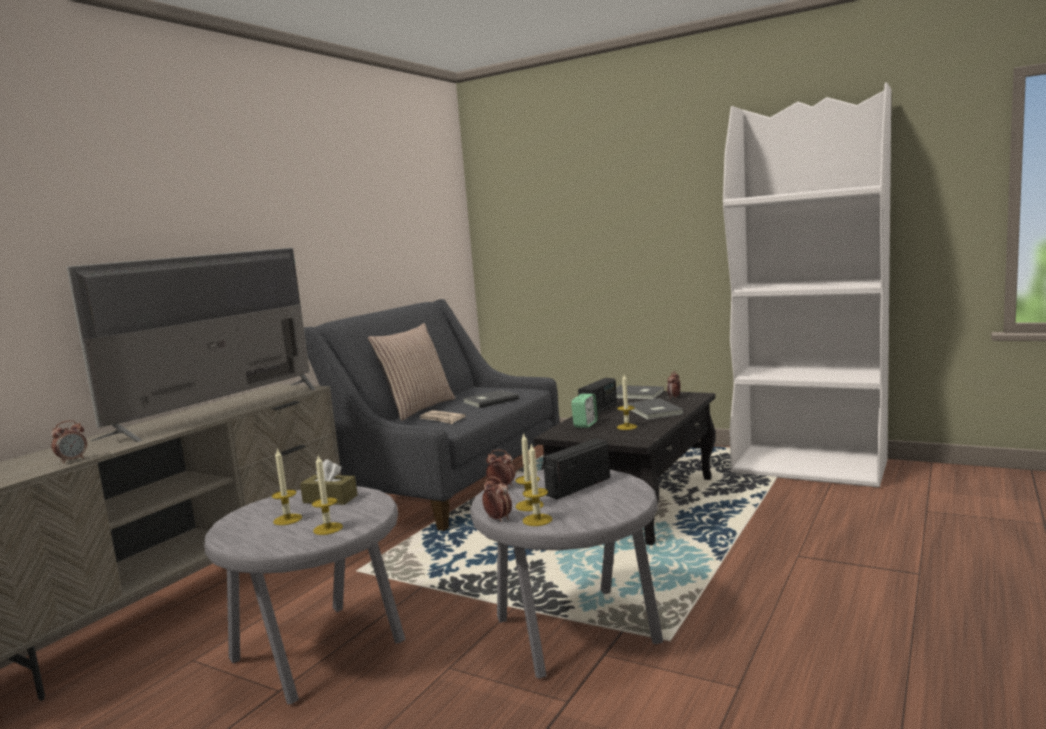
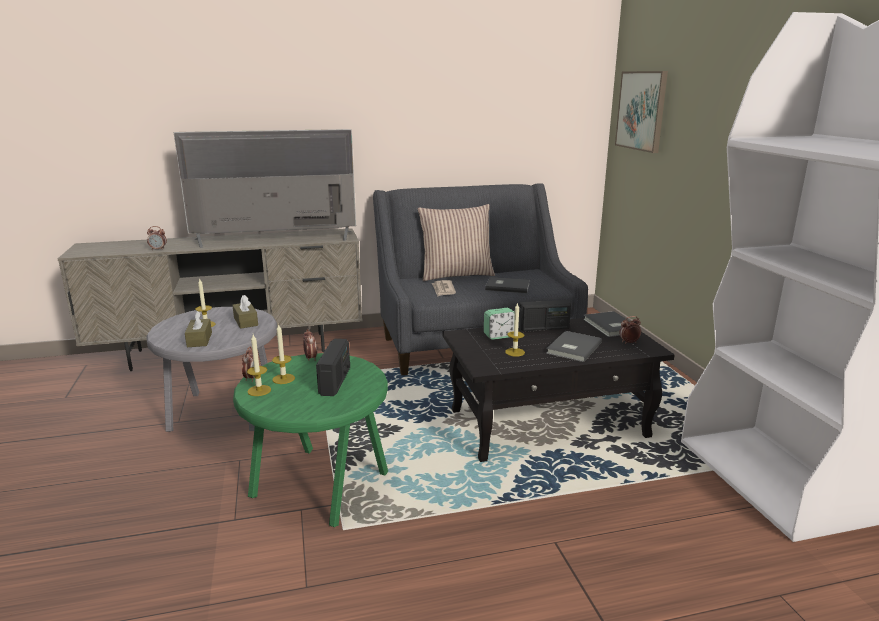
camera: 45 degrees right, 10 degrees up
candle [312,455,343,535] -> brown tissue box [185,311,212,347]
grey side table [470,470,663,679] -> green side table [233,353,388,527]
radio [543,438,610,499] -> radio turned 90 degrees clockwise [316,339,350,396]
none -> picture [615,71,668,153]

